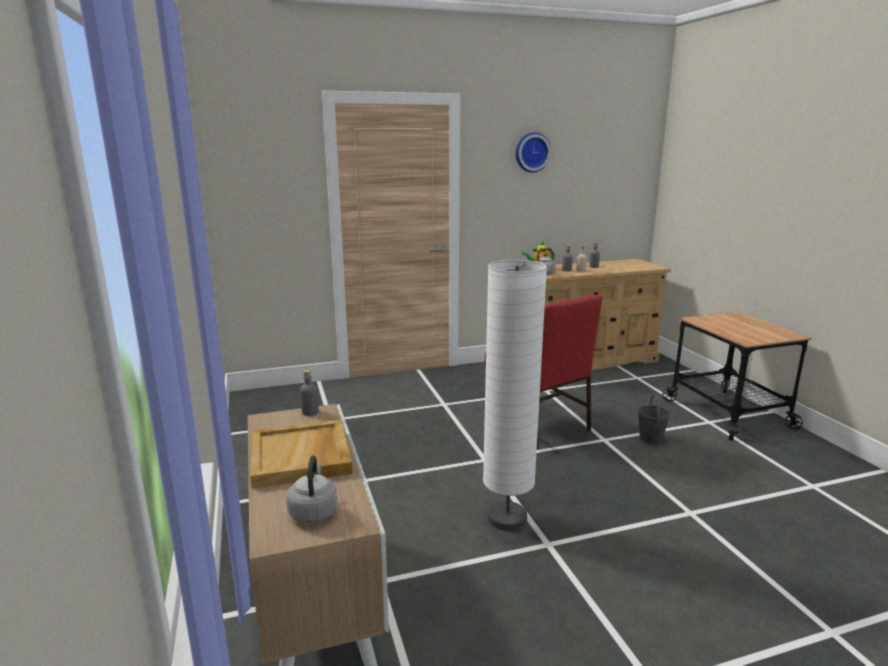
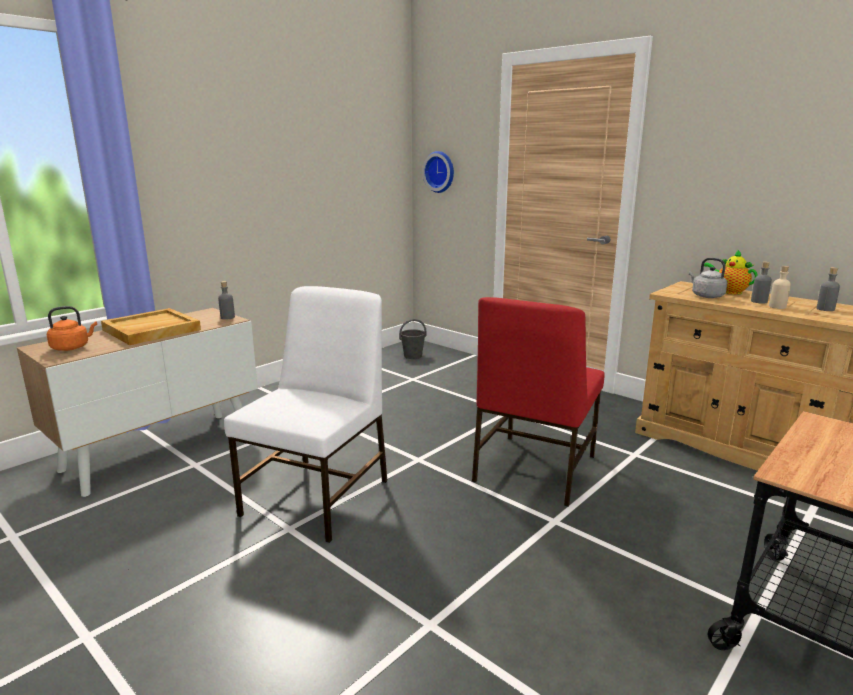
camera: 60 degrees right, 0 degrees up
grey kettle [286,455,338,523] -> orange kettle [47,306,97,351]
white floor lamp [483,260,547,531] -> white chair [224,286,387,543]
wall clock [516,132,551,173] -> wall clock moved to [422,151,454,193]
grey bucket [638,394,671,444] -> grey bucket moved to [399,319,427,359]

